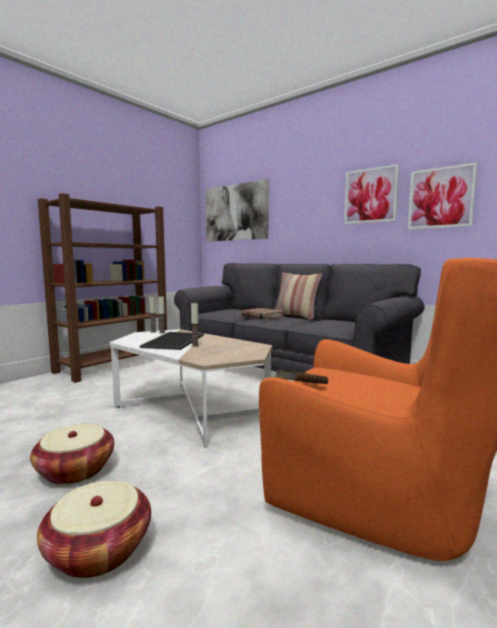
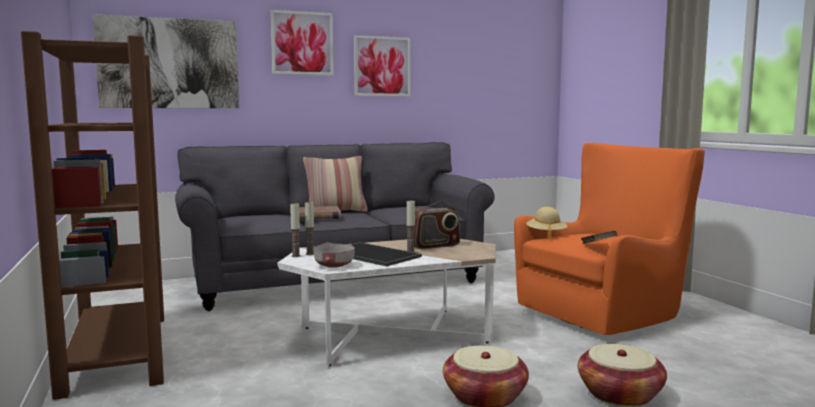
camera: 60 degrees left, 0 degrees up
picture [408,162,477,230] -> picture moved to [270,10,334,75]
none -> grey bowl [313,242,355,268]
none -> radio [414,201,460,249]
none -> beige hat [526,207,567,239]

